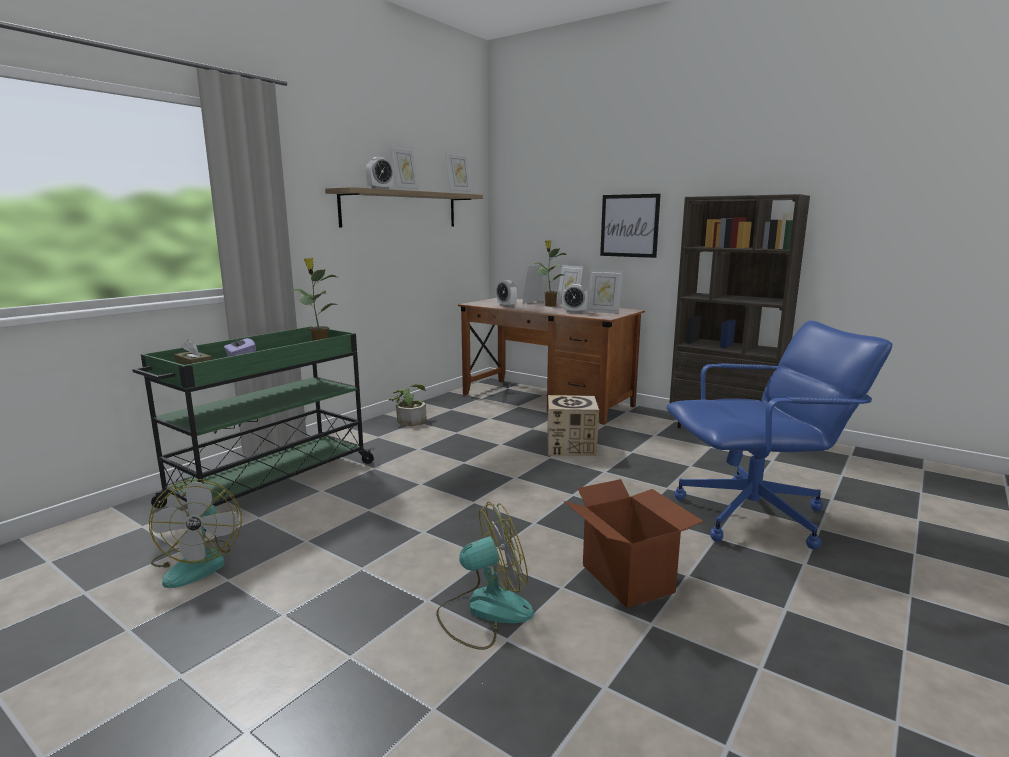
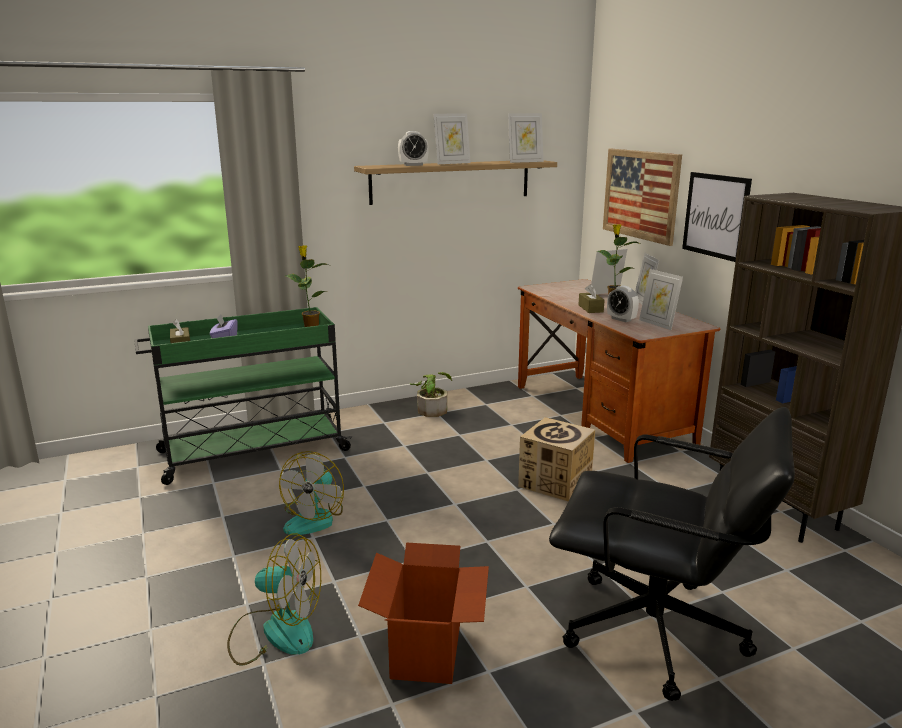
camera: 30 degrees right, 5 degrees up
fan [149,479,242,588] -> fan moved to [279,451,344,535]
alarm clock [496,280,517,307] -> none
blue office chair [666,320,892,549] -> black office chair [549,407,795,701]
none -> brown tissue box [578,284,605,313]
none -> picture [603,149,682,246]

